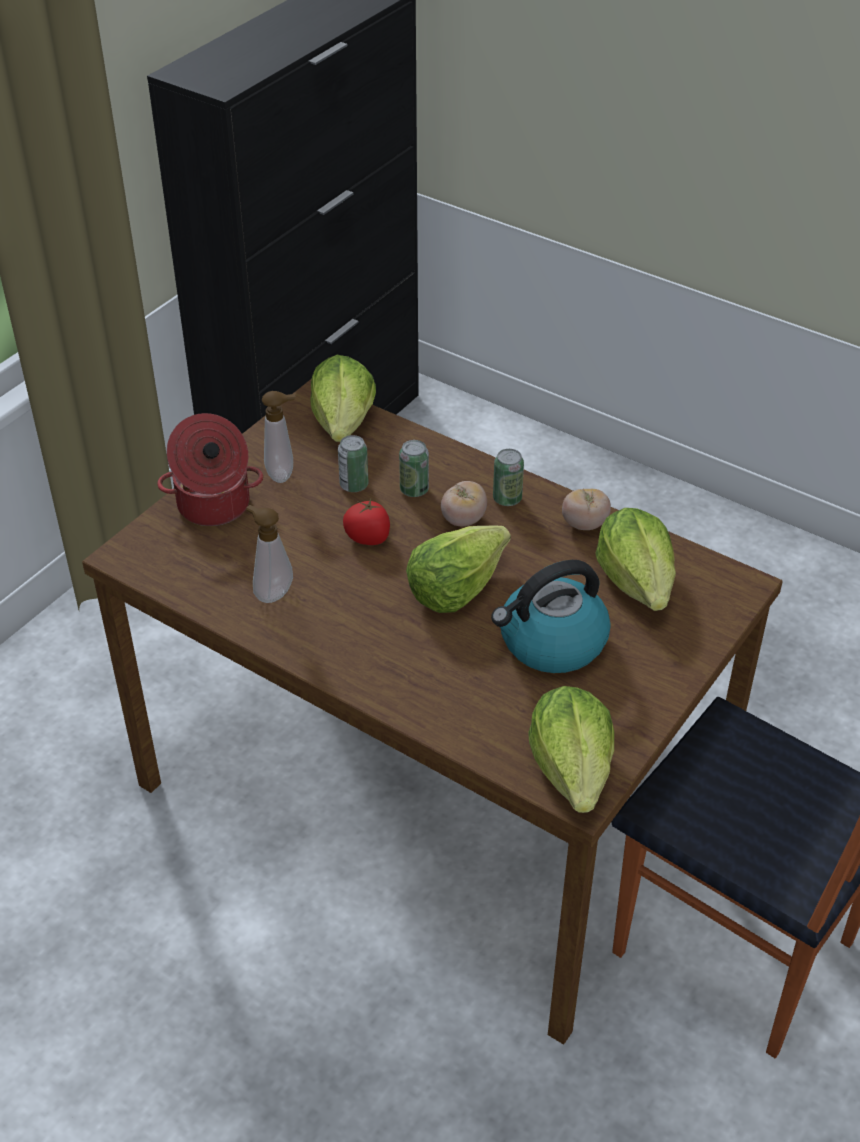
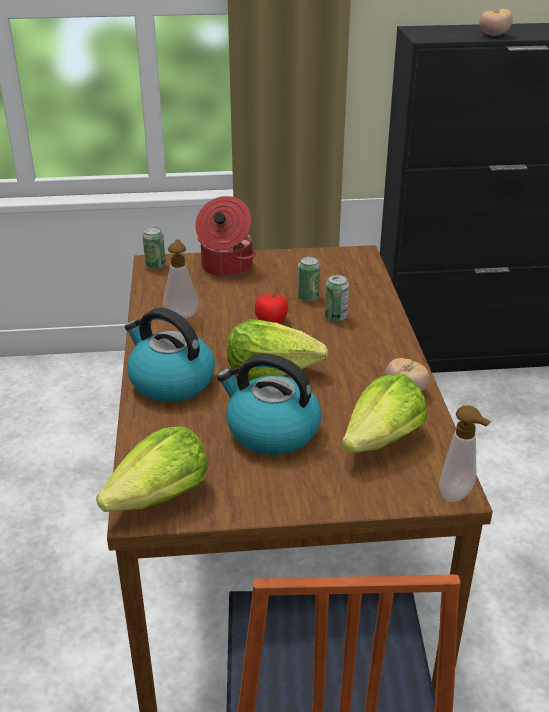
camera: 50 degrees right, 10 degrees down
soap dispenser [262,391,296,483] -> soap dispenser moved to [439,406,491,502]
lettuce [310,355,376,442] -> none
tomato [441,481,487,526] -> tomato moved to [480,9,513,36]
can [493,449,524,506] -> can moved to [142,227,166,270]
none -> kettle [125,308,215,402]

